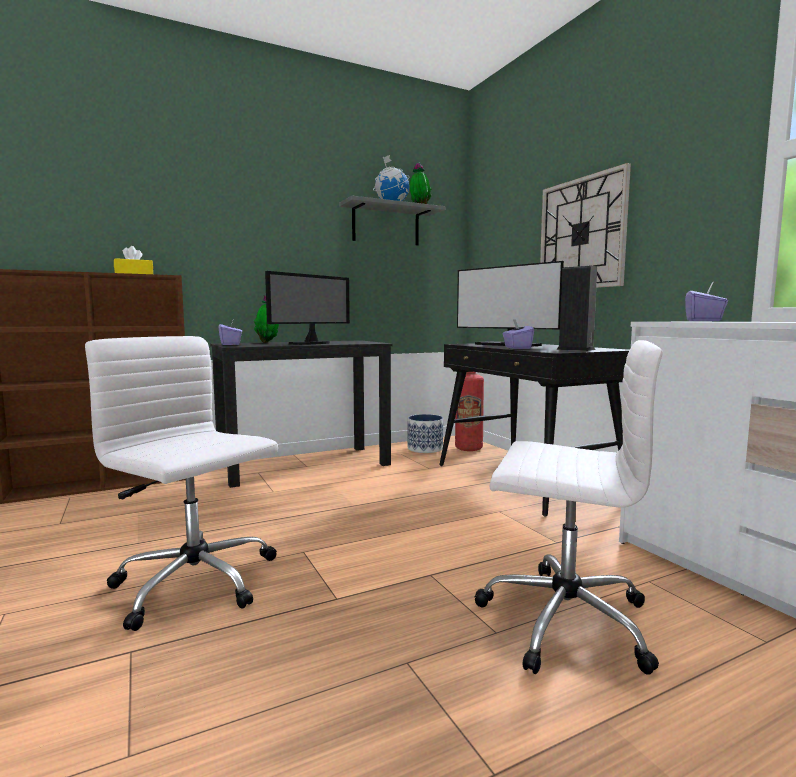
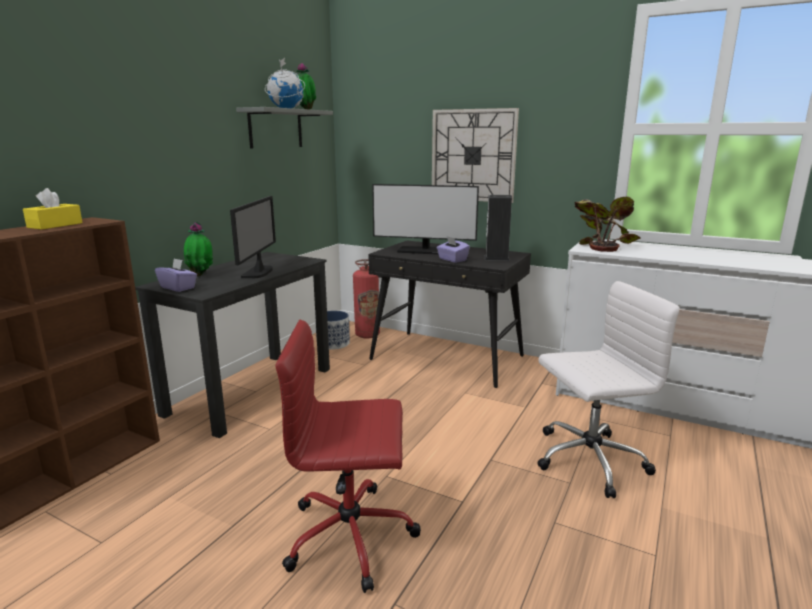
camera: 35 degrees left, 10 degrees up
white office chair [85,336,278,631] -> red office chair [275,320,421,593]
purple tissue box [685,282,728,321] -> potted plant [574,196,641,252]

